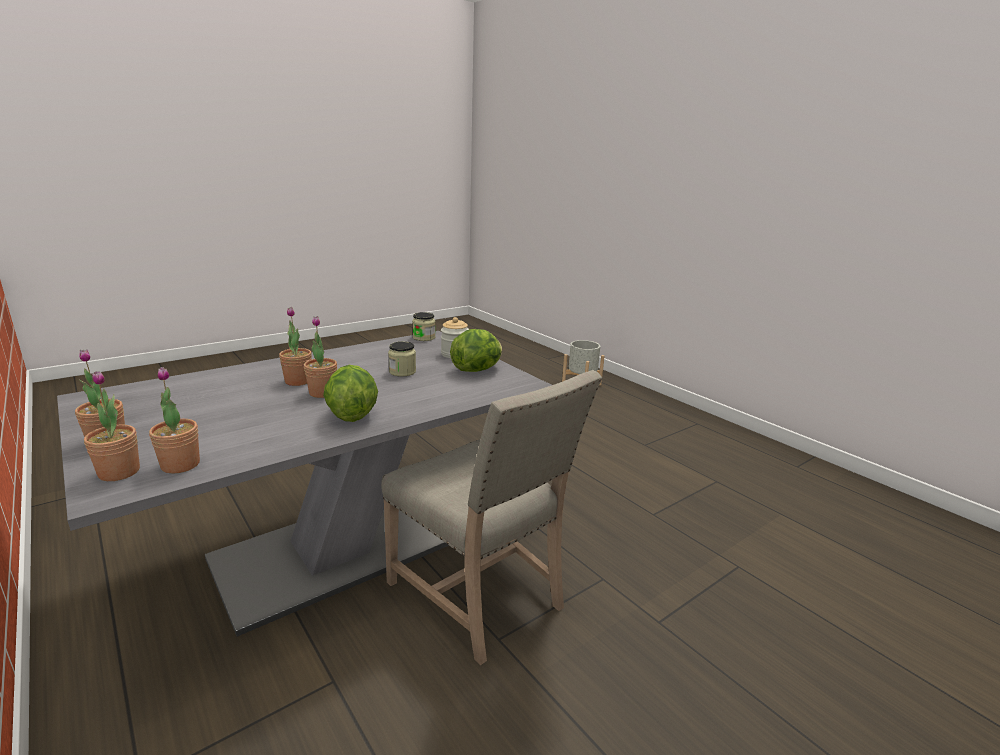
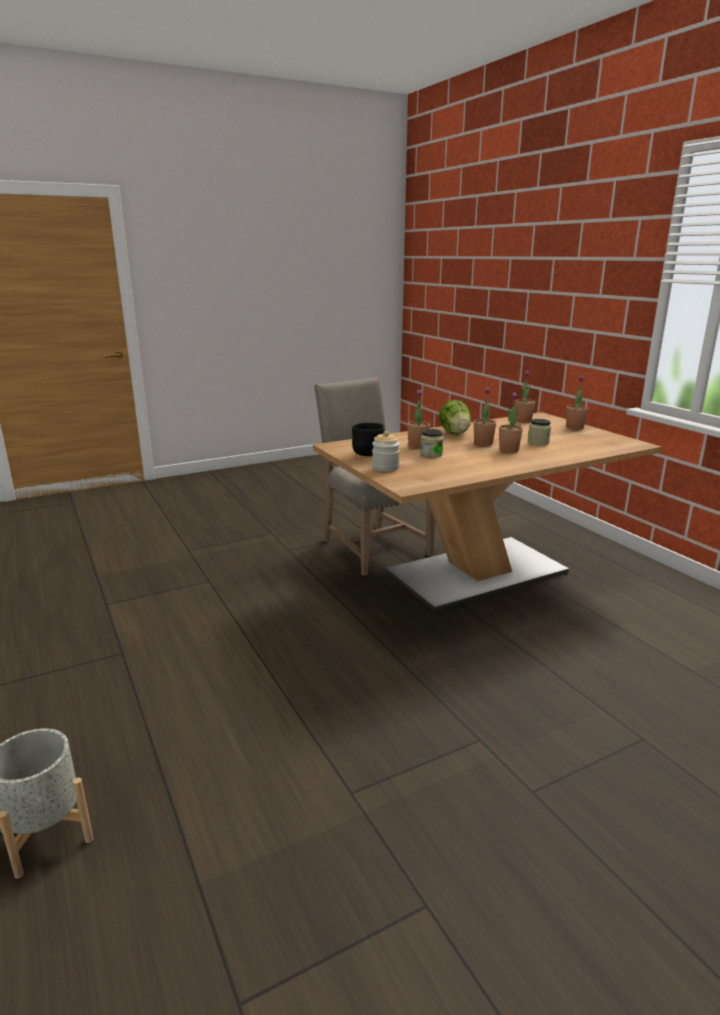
camera: 170 degrees left, 0 degrees up
grey dining table [57,331,552,637] -> brown dining table [313,412,662,612]
potted plant [84,371,140,481] -> potted plant moved to [407,389,430,449]
jar [412,312,435,341] -> jar moved to [528,419,551,445]
lettuce [450,329,502,372] -> black bowl [352,423,384,456]

